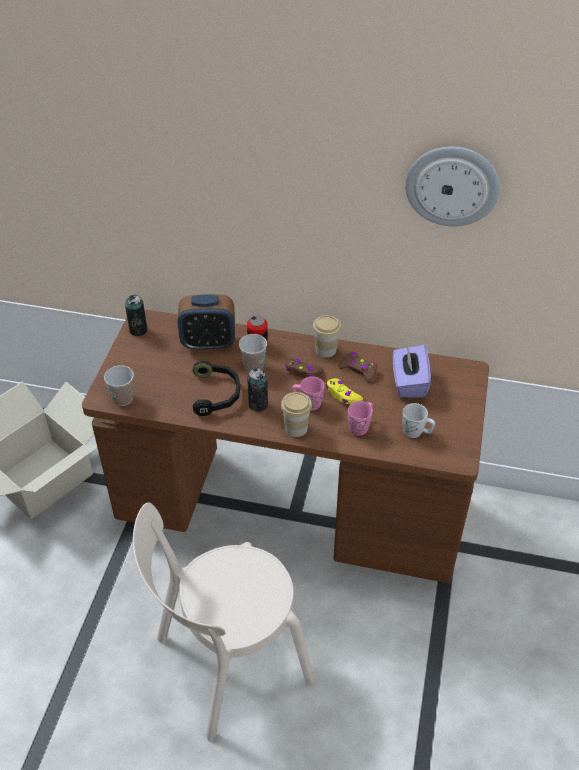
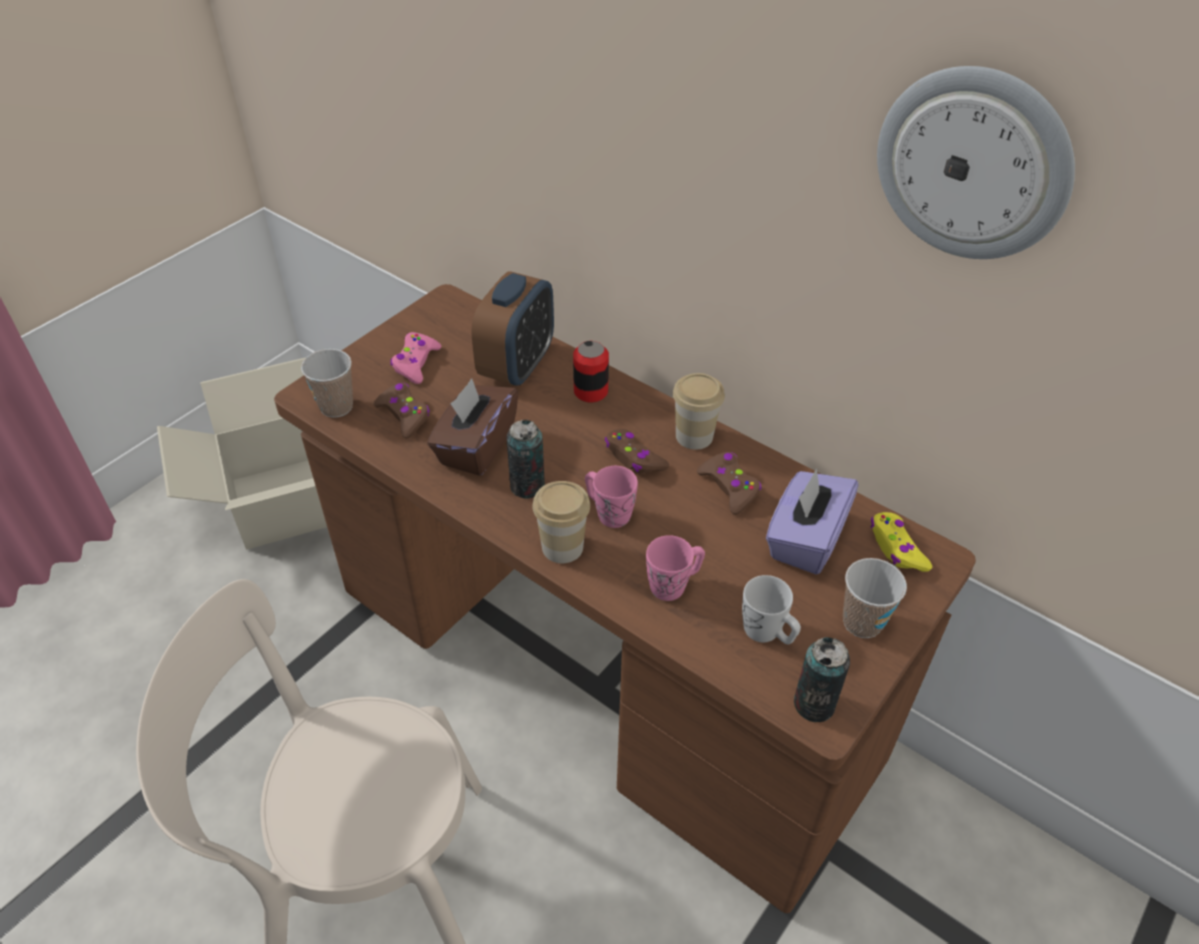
camera: 25 degrees right, 0 degrees up
can [125,295,147,336] -> can moved to [794,637,850,722]
alarm clock [178,294,235,351] -> alarm clock turned 90 degrees counterclockwise [471,271,554,386]
black headphones [193,361,240,416] -> brown tissue box [427,378,518,476]
cup [239,334,267,372] -> cup moved to [843,558,907,638]
yellow game controller [326,378,363,404] -> yellow game controller moved to [870,512,932,572]
none -> brown game controller [373,383,430,439]
none -> pink game controller [390,332,441,384]

